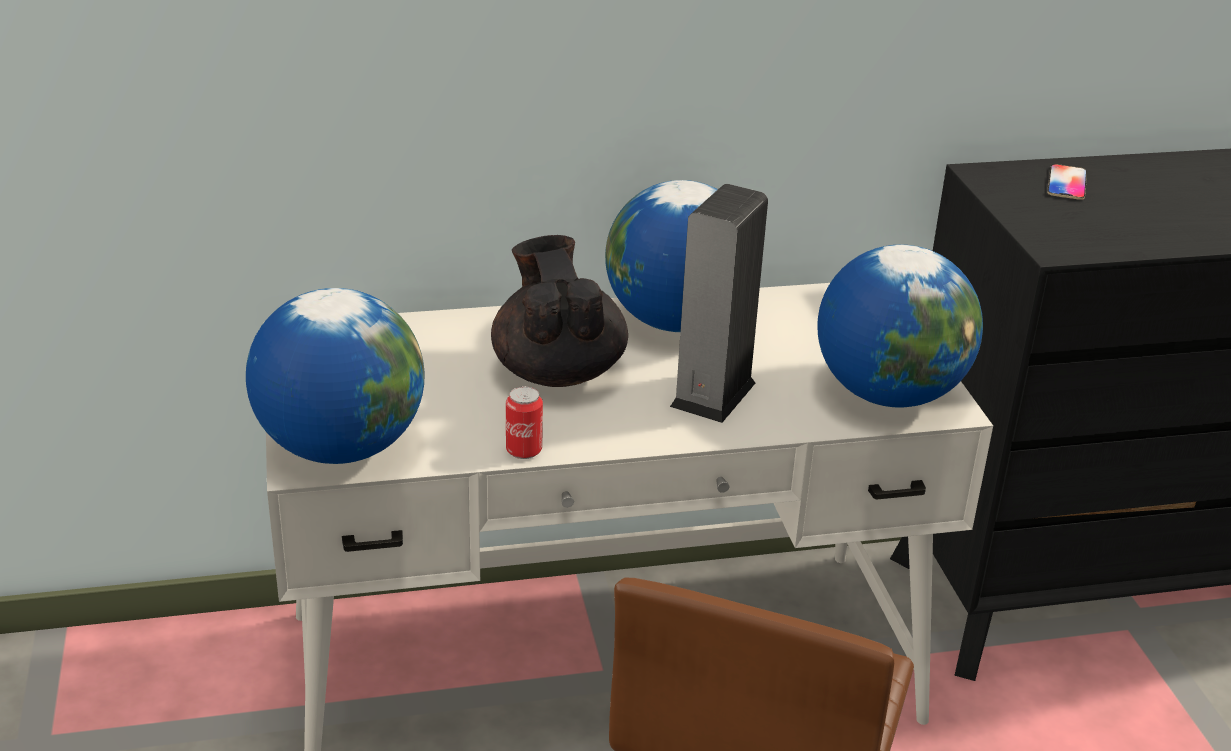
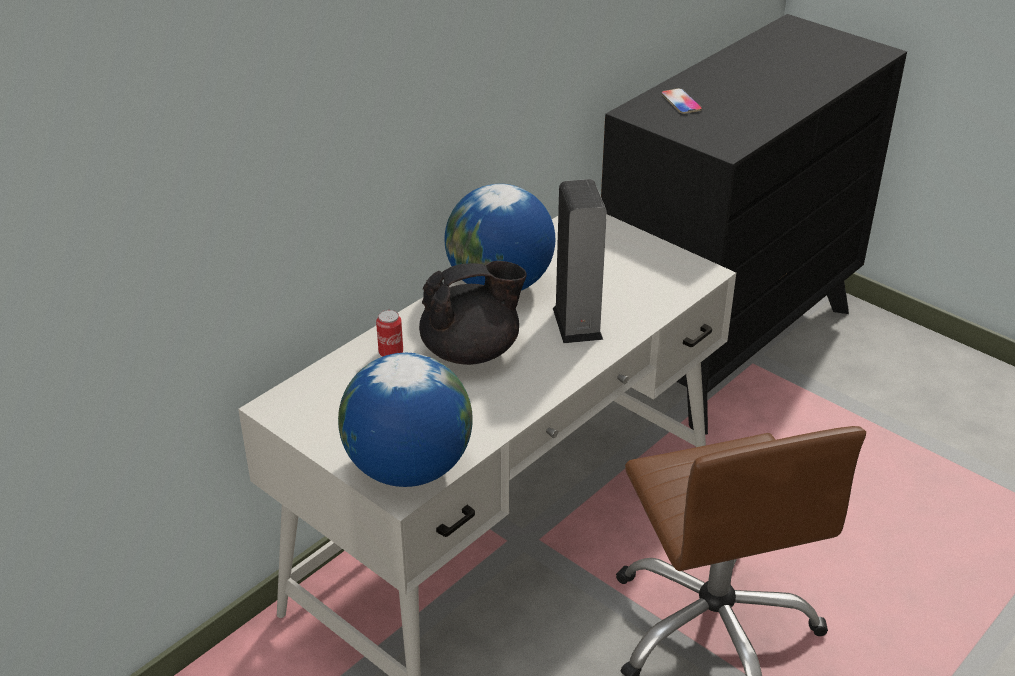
camera: 35 degrees left, 5 degrees up
black teapot [491,235,628,387] -> black teapot turned 120 degrees clockwise [419,261,527,365]
can [506,386,543,459] -> can moved to [376,310,403,357]
globe [817,245,983,408] -> none

